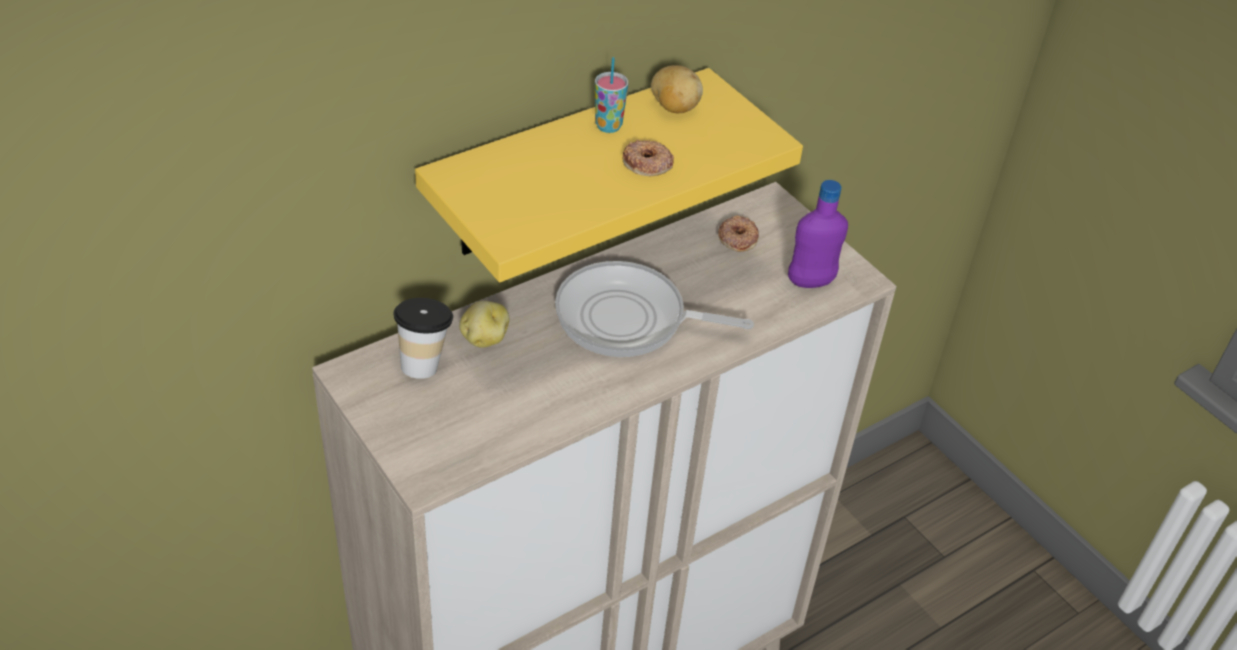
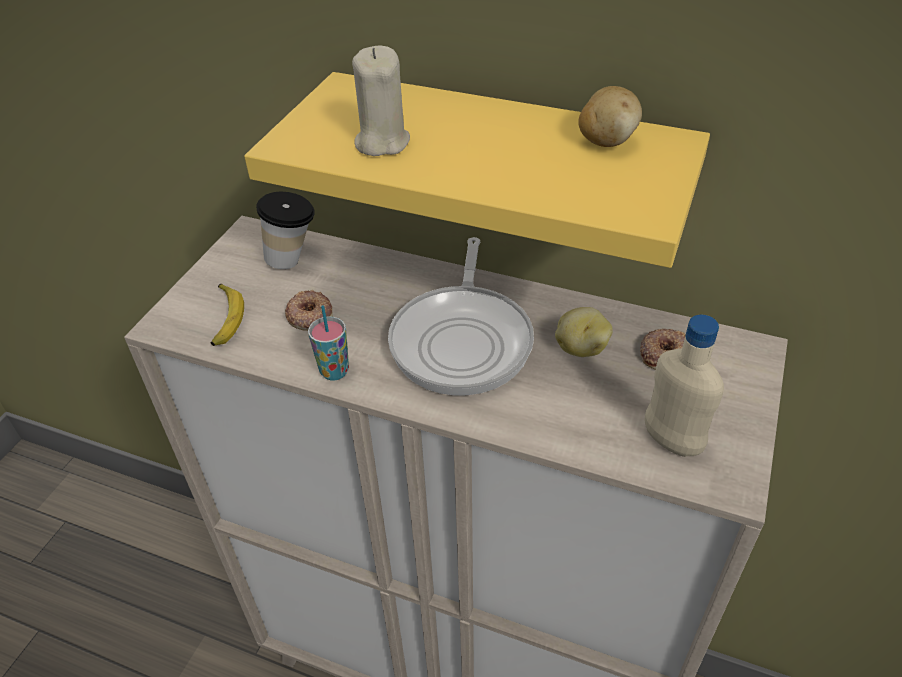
camera: 60 degrees right, 0 degrees up
potato [459,301,509,348] -> potato moved to [555,307,613,357]
frying pan [555,261,754,357] -> frying pan turned 150 degrees counterclockwise [388,237,534,395]
cup [595,57,629,133] -> cup moved to [308,305,349,381]
donut [622,140,674,176] -> donut moved to [285,290,333,331]
purple bottle [788,180,848,288] -> beige bottle [645,315,724,457]
none -> banana [211,284,244,346]
none -> beige candle [352,46,410,156]

